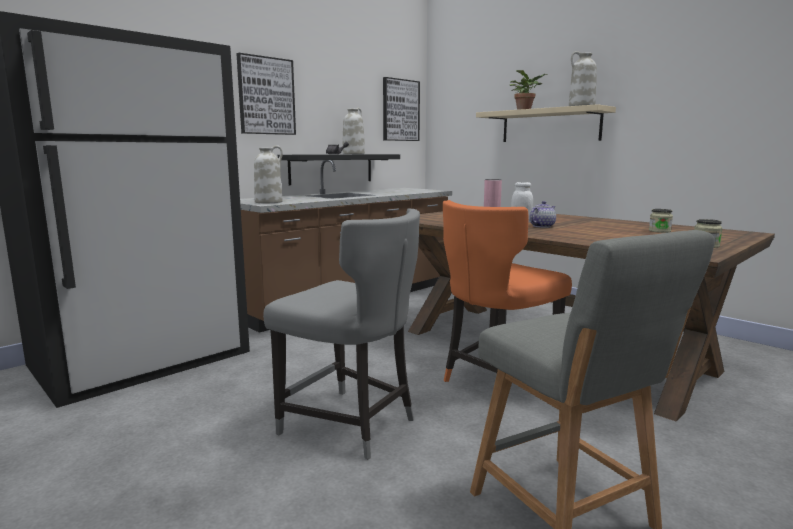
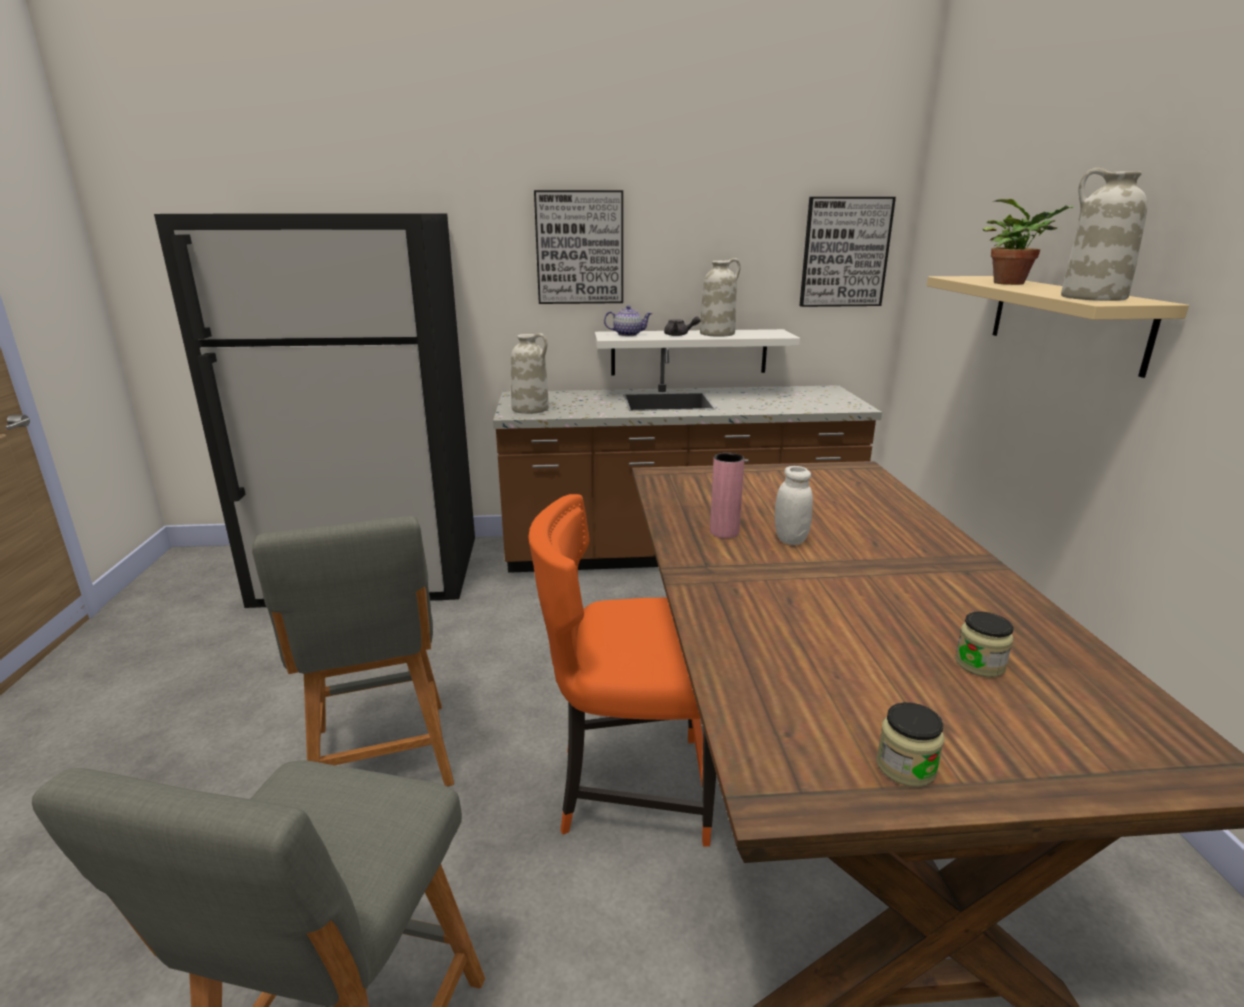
camera: 40 degrees right, 10 degrees up
grey chair [263,208,420,460] -> grey stool [252,516,454,787]
black shelf [278,154,400,185] -> white shelf [595,329,800,375]
teapot [529,201,556,228] -> teapot moved to [604,306,652,336]

